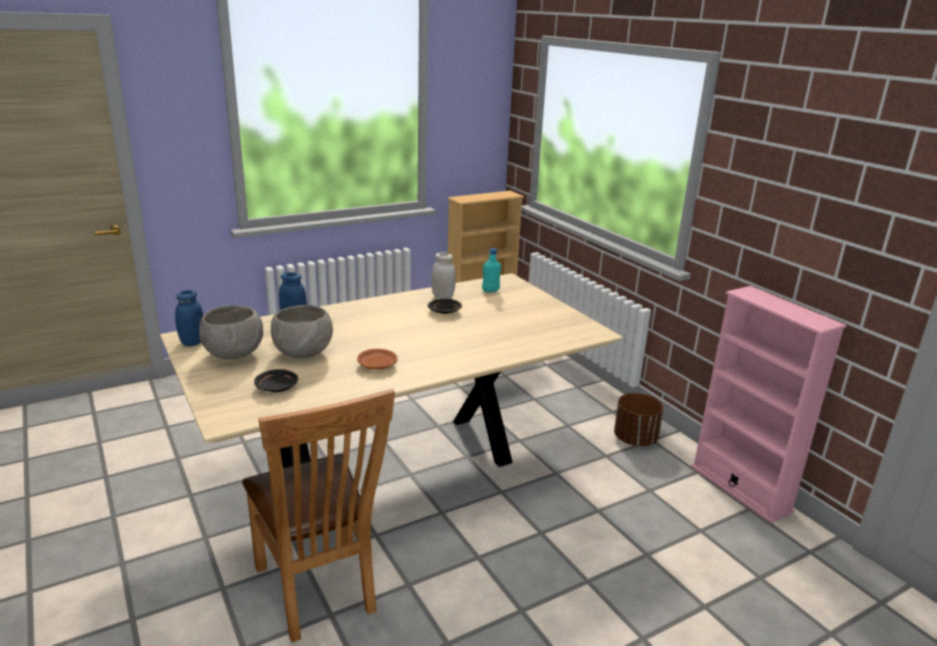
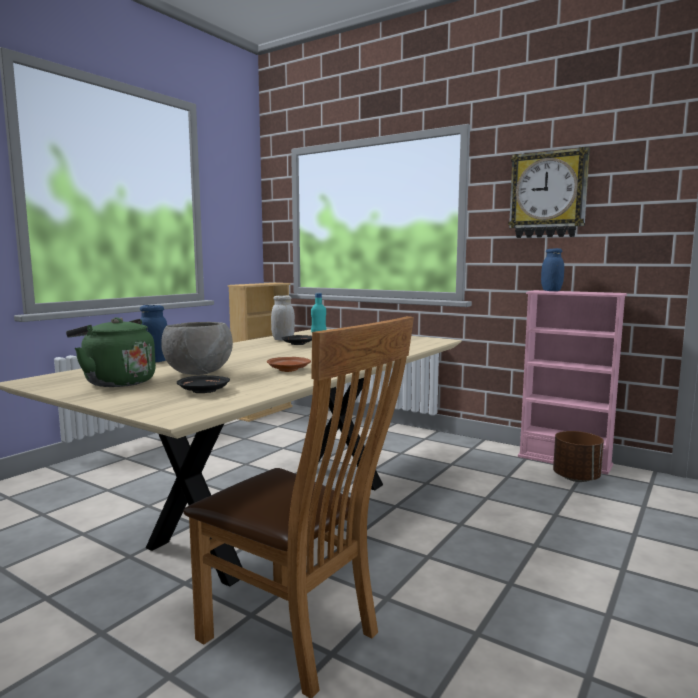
camera: 25 degrees left, 15 degrees down
blue jar [175,290,204,346] -> blue jar moved to [541,248,564,291]
grey bowl [199,305,263,360] -> green kettle [66,317,156,387]
brown planter [614,393,664,446] -> brown planter moved to [553,431,604,482]
none -> wall clock [508,147,590,238]

